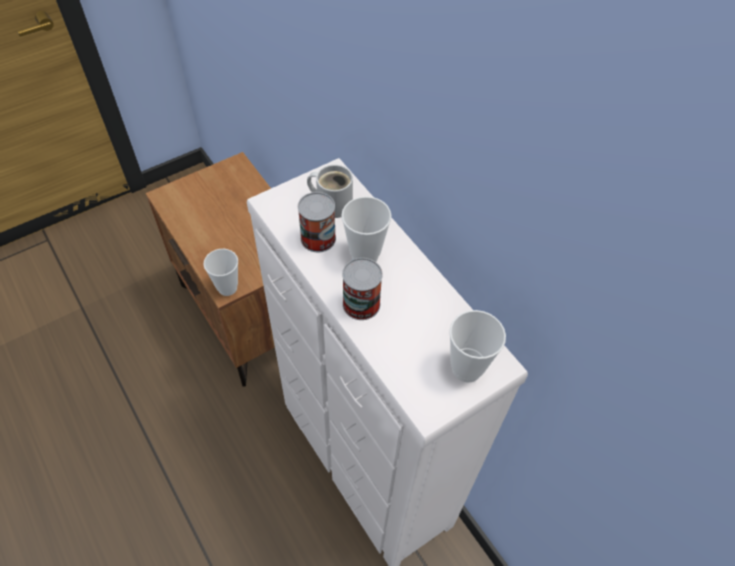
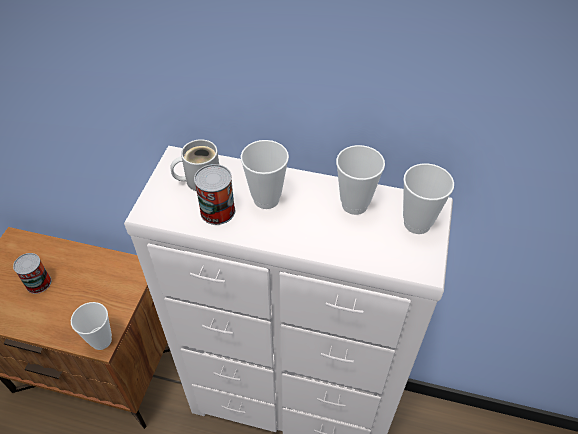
camera: 40 degrees left, 5 degrees down
can [342,258,383,320] -> can moved to [13,253,51,294]
none -> cup [336,145,385,215]

